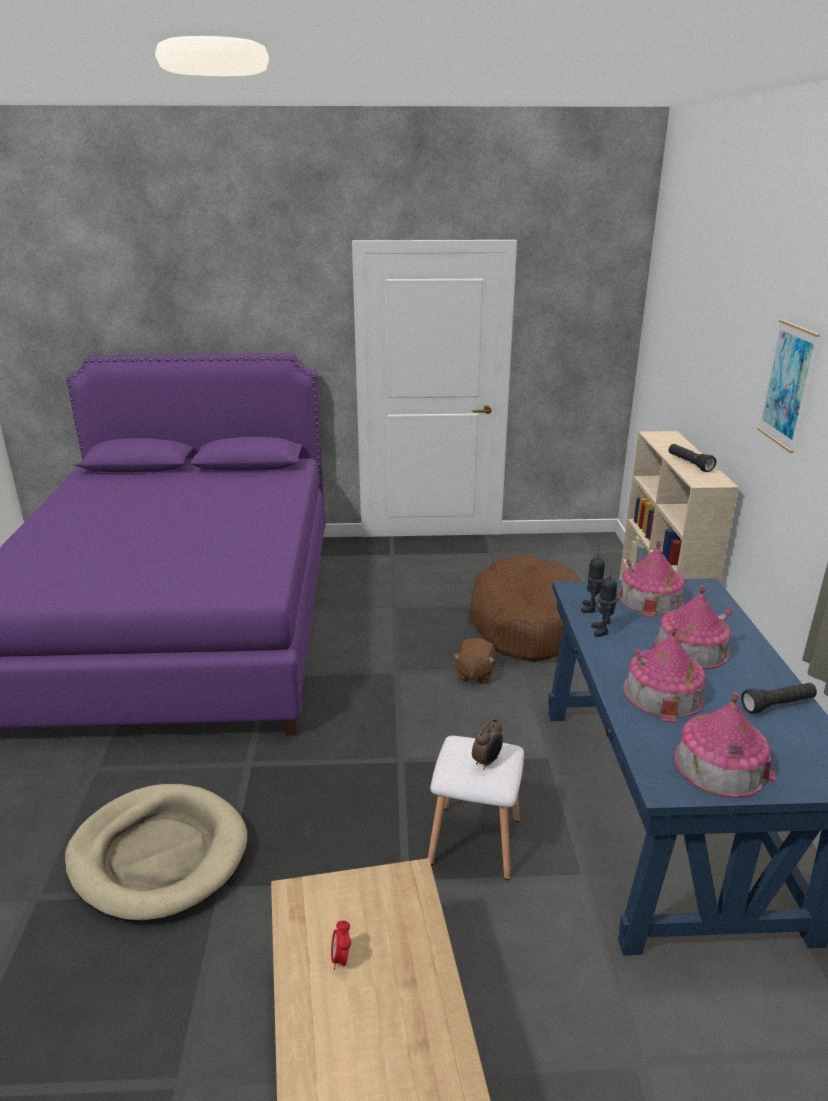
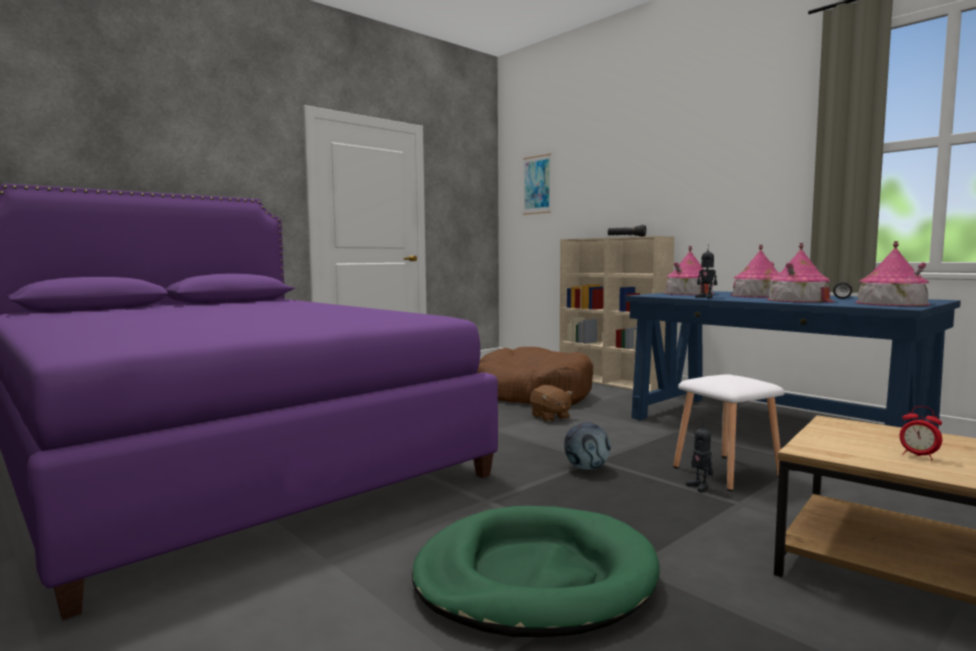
camera: 40 degrees left, 20 degrees down
beige dog bed [65,784,247,922] -> green dog bed [412,506,660,637]
alarm clock [472,719,503,770] -> none
toy robot [581,550,605,613] -> toy robot moved to [686,420,713,492]
picture [757,319,820,453] -> picture moved to [523,154,551,215]
none -> football [564,422,611,470]

